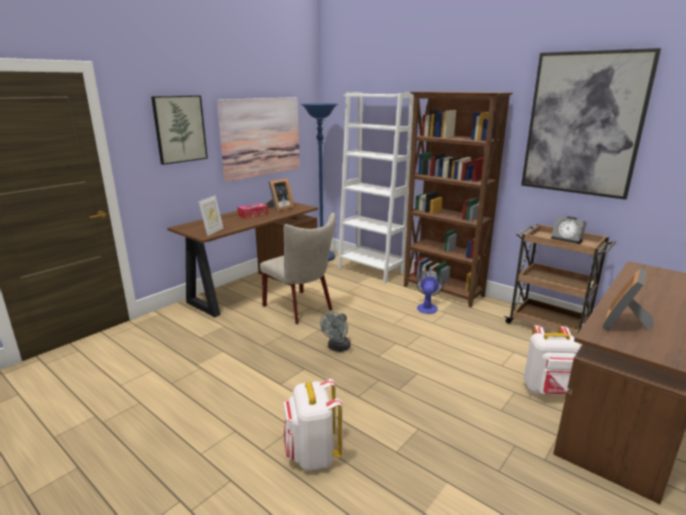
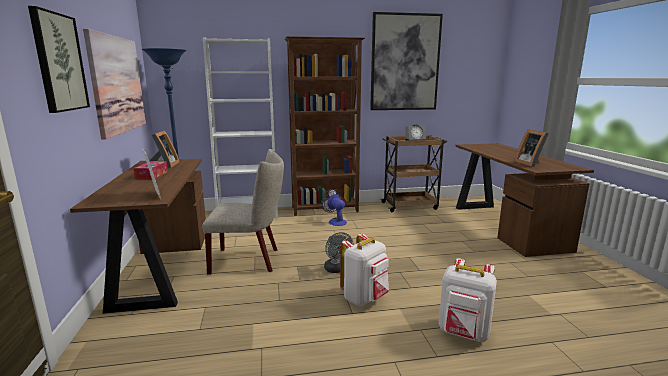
camera: 50 degrees left, 5 degrees down
white backpack [524,326,581,395] -> white backpack moved to [340,234,389,306]

